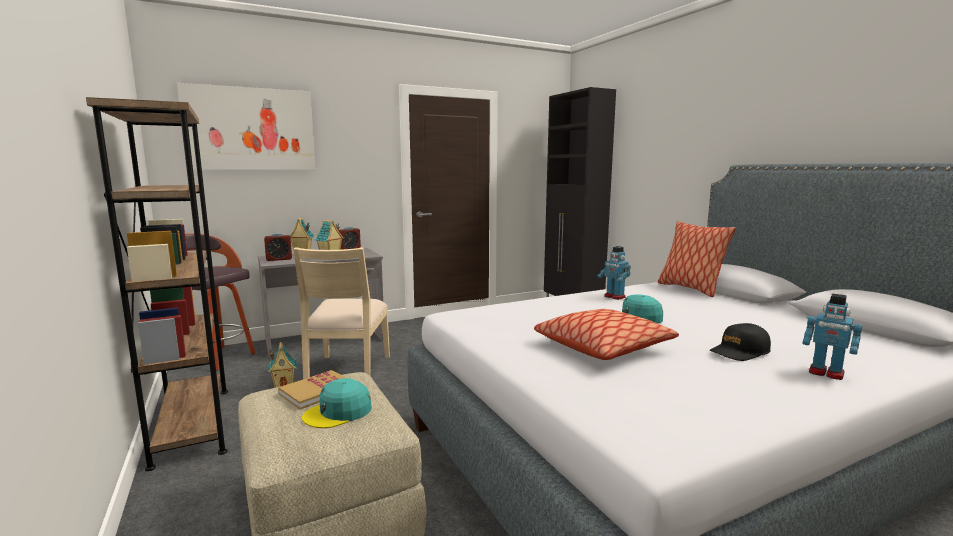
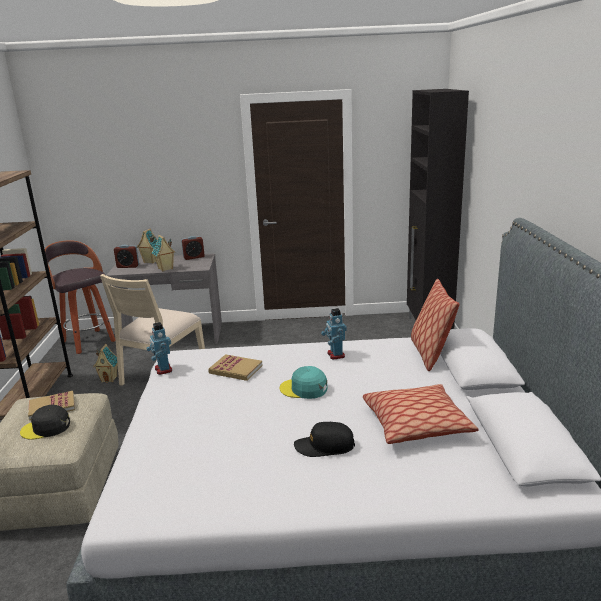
camera: 25 degrees right, 10 degrees up
picture [177,83,315,170] -> none
turquoise cap [302,378,372,428] -> black cap [20,404,70,440]
pillow [534,309,679,360] -> pillow moved to [363,384,479,444]
toy robot [802,294,862,380] -> toy robot moved to [146,322,172,375]
none -> book [208,354,263,381]

